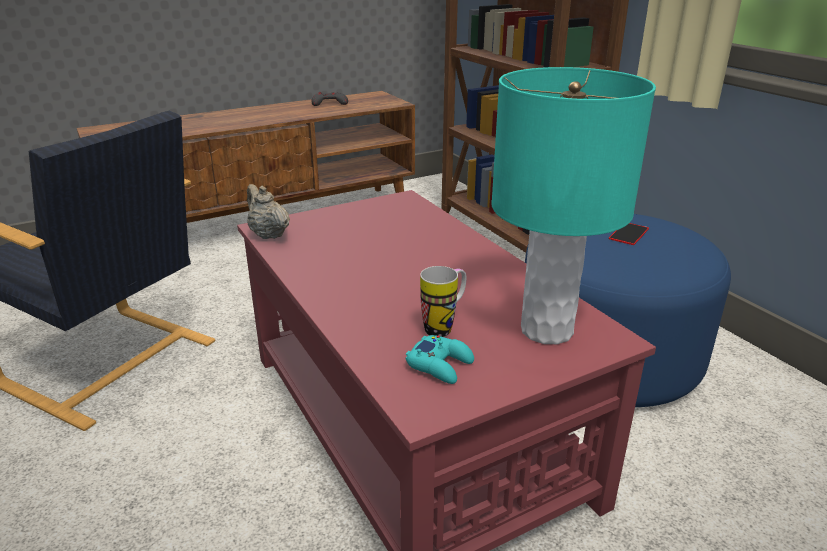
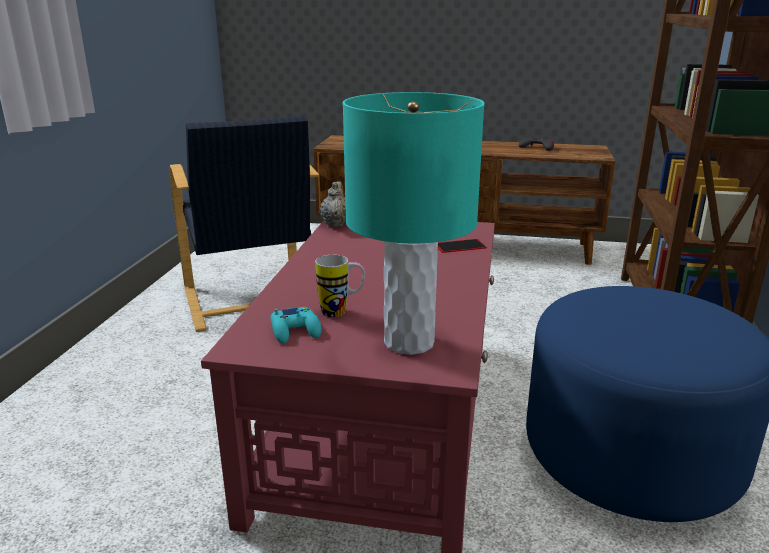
camera: 40 degrees right, 5 degrees down
phone [609,223,649,245] -> phone moved to [438,239,487,253]

